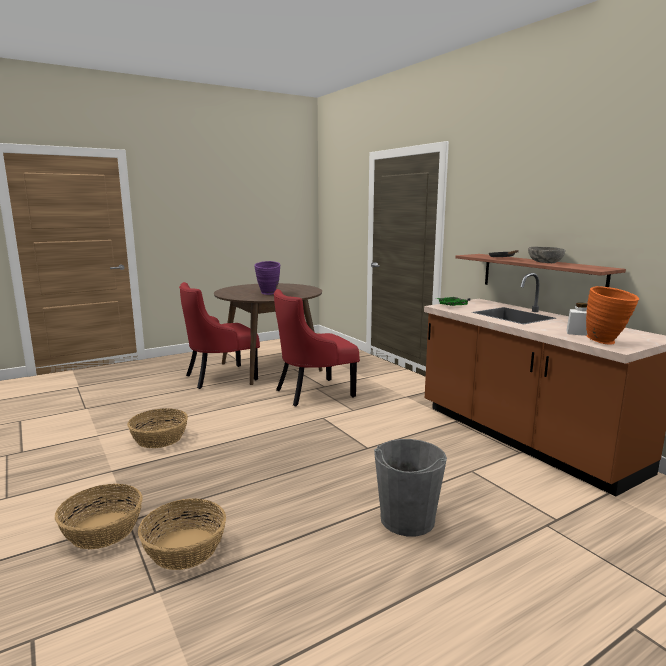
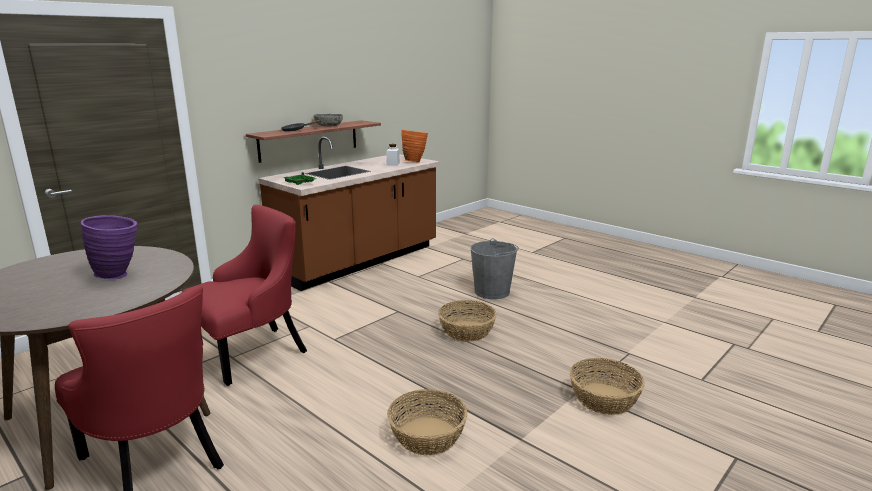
camera: 105 degrees left, 5 degrees up
basket [138,499,226,570] -> basket moved to [438,300,497,342]
red chair [274,289,360,407] -> red chair turned 90 degrees counterclockwise [182,205,307,386]

